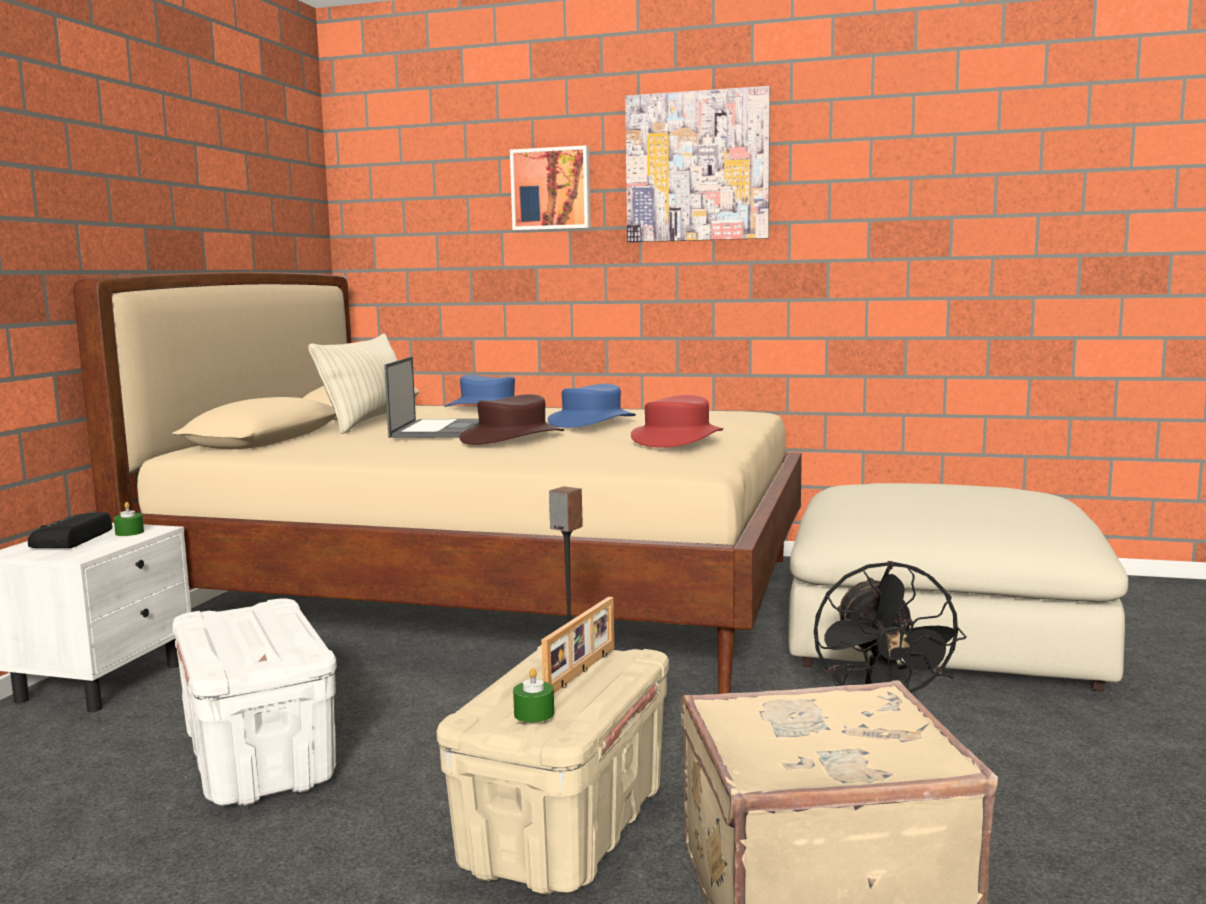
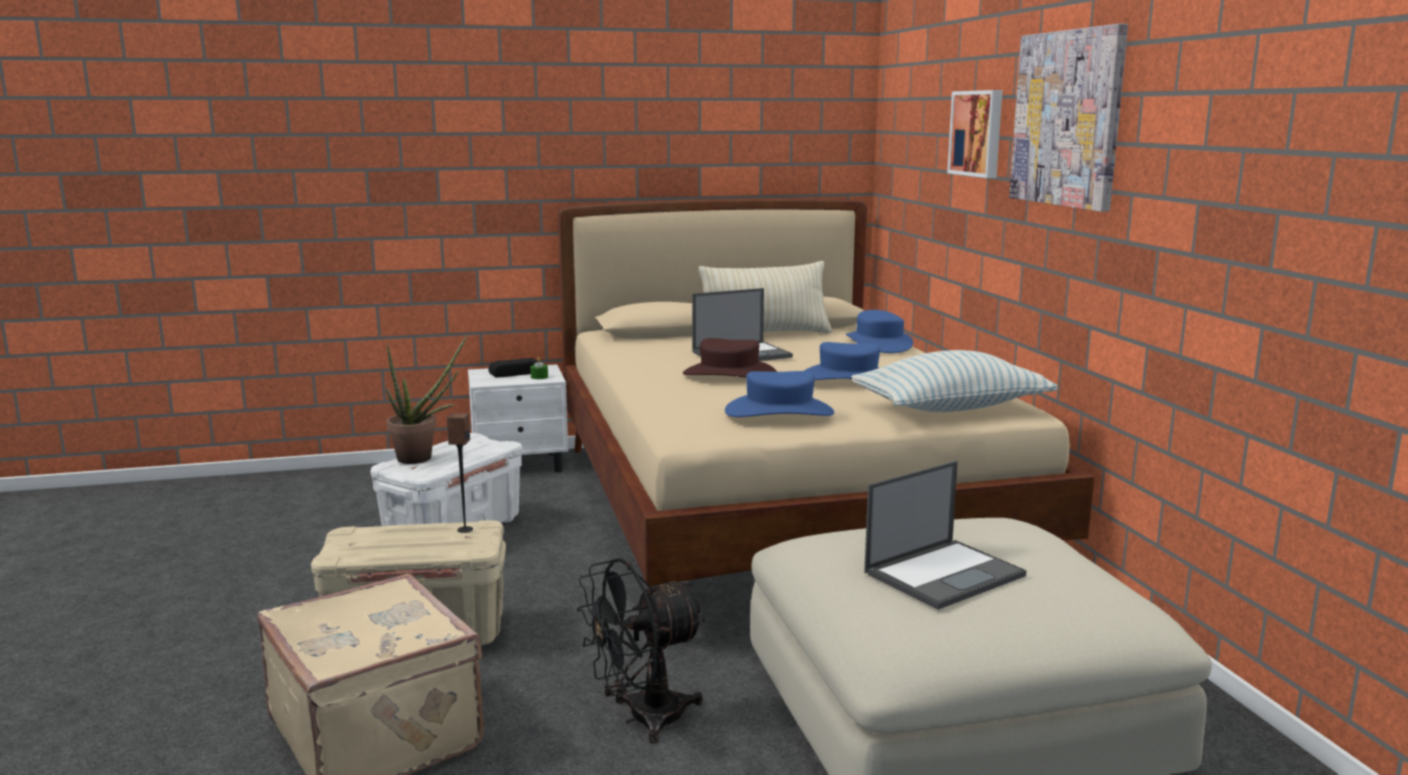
camera: 60 degrees right, 5 degrees up
green candle [513,668,554,723] -> none
picture frame [541,597,614,693] -> none
red hat [631,395,723,448] -> blue hat [725,371,834,417]
none -> potted plant [386,336,467,464]
none -> pillow [851,350,1058,412]
none -> laptop [864,461,1027,610]

